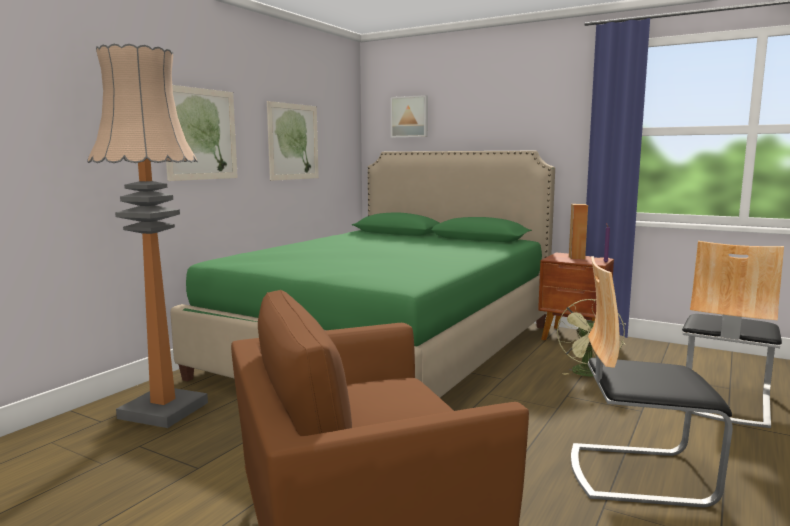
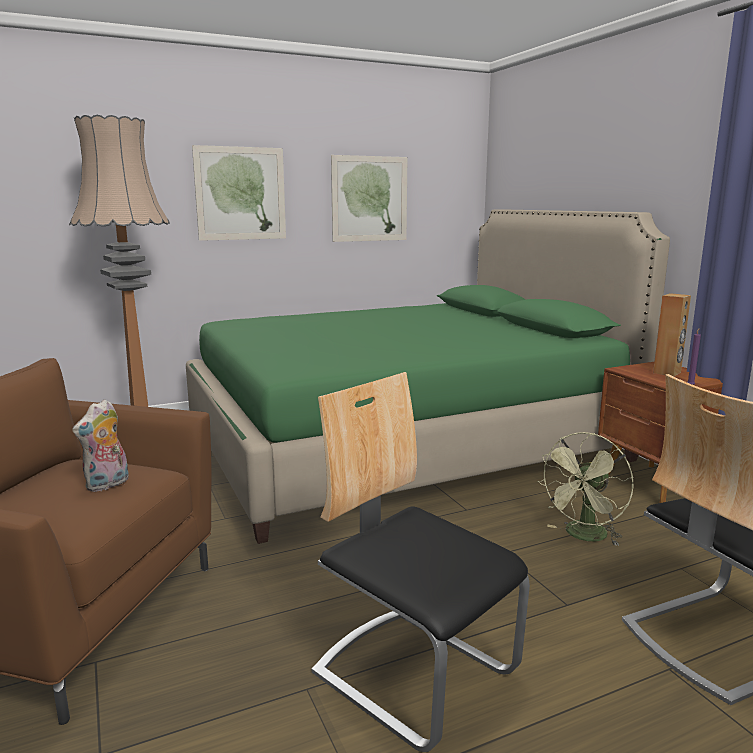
camera: 35 degrees right, 5 degrees up
picture [391,95,428,138] -> none
none -> plush toy [72,399,129,492]

